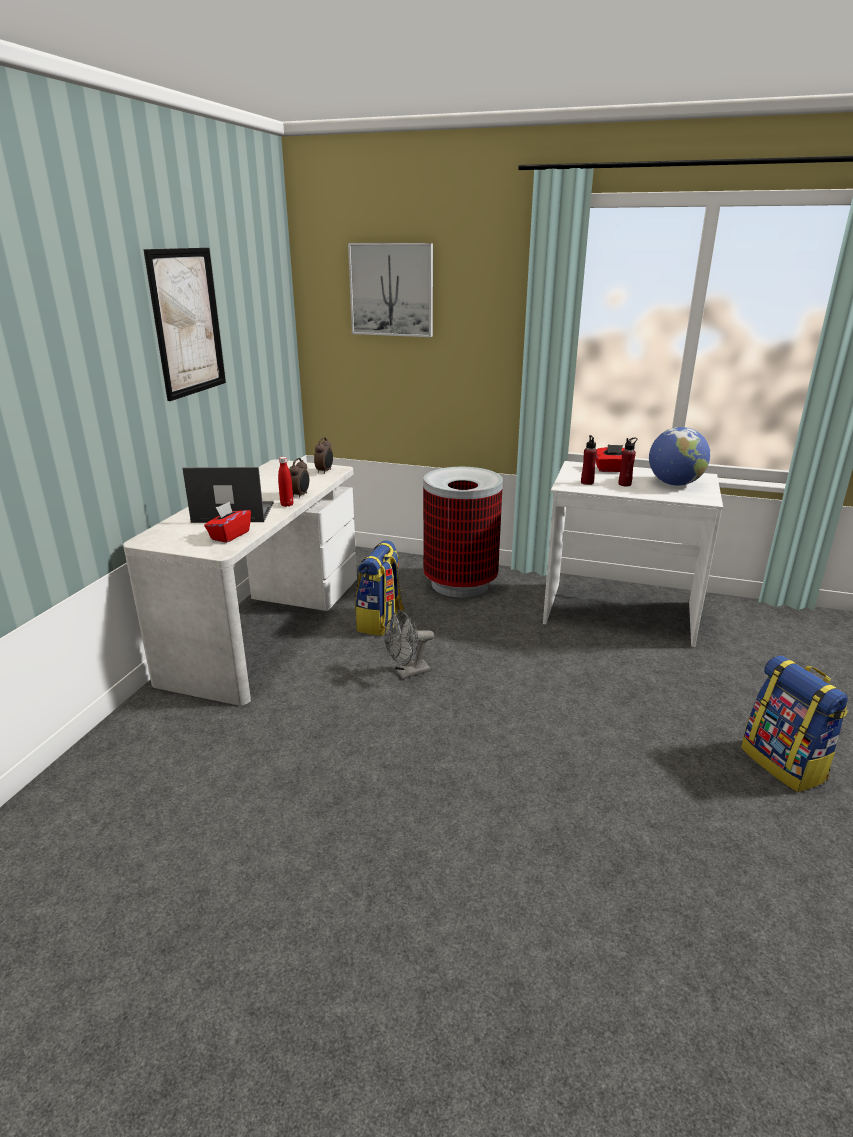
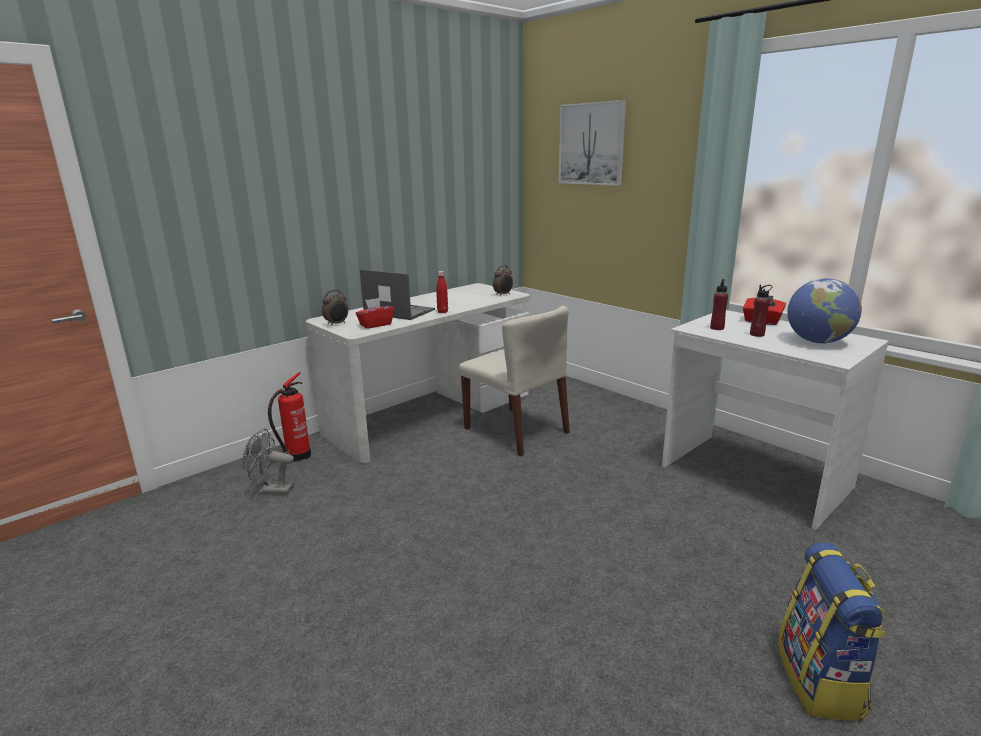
camera: 30 degrees right, 5 degrees down
picture [143,248,226,401] -> none
alarm clock [289,458,309,499] -> alarm clock moved to [322,290,348,326]
backpack [355,540,405,636] -> beige chair [459,306,570,457]
grey fan [384,610,434,679] -> grey fan moved to [243,429,294,494]
trash can [423,467,503,598] -> none
none -> fire extinguisher [268,372,311,462]

